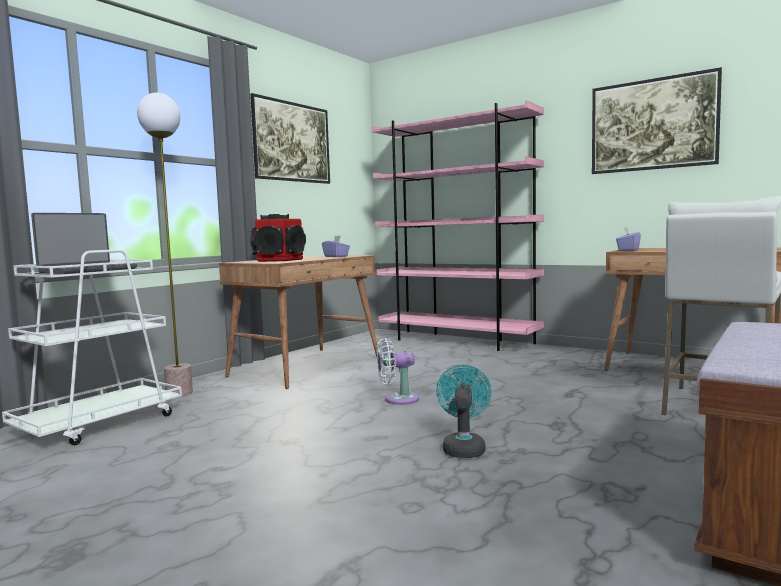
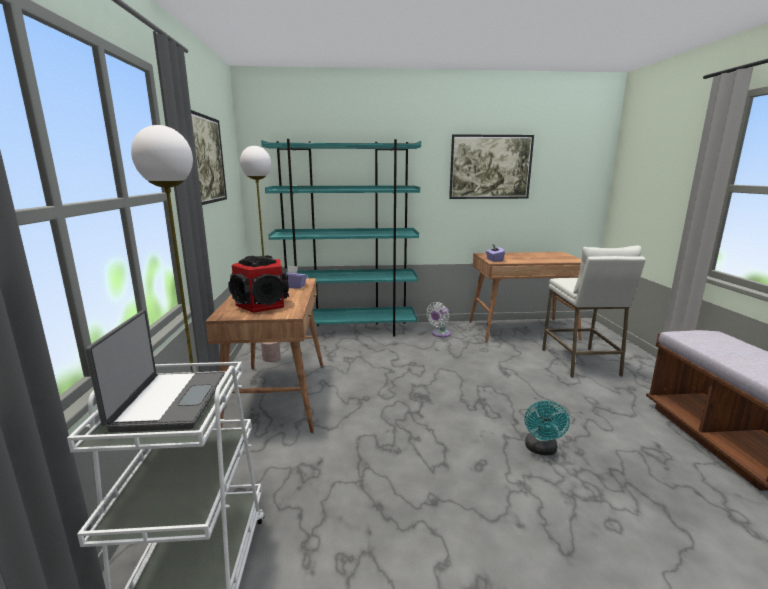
camera: 40 degrees left, 10 degrees up
pink bookcase [372,100,544,351] -> turquoise bookcase [261,139,421,337]
white fan [377,338,419,405] -> white fan moved to [426,302,451,337]
turquoise fan [436,365,491,458] -> turquoise fan turned 135 degrees counterclockwise [525,401,570,455]
none -> floor lamp [240,146,281,362]

